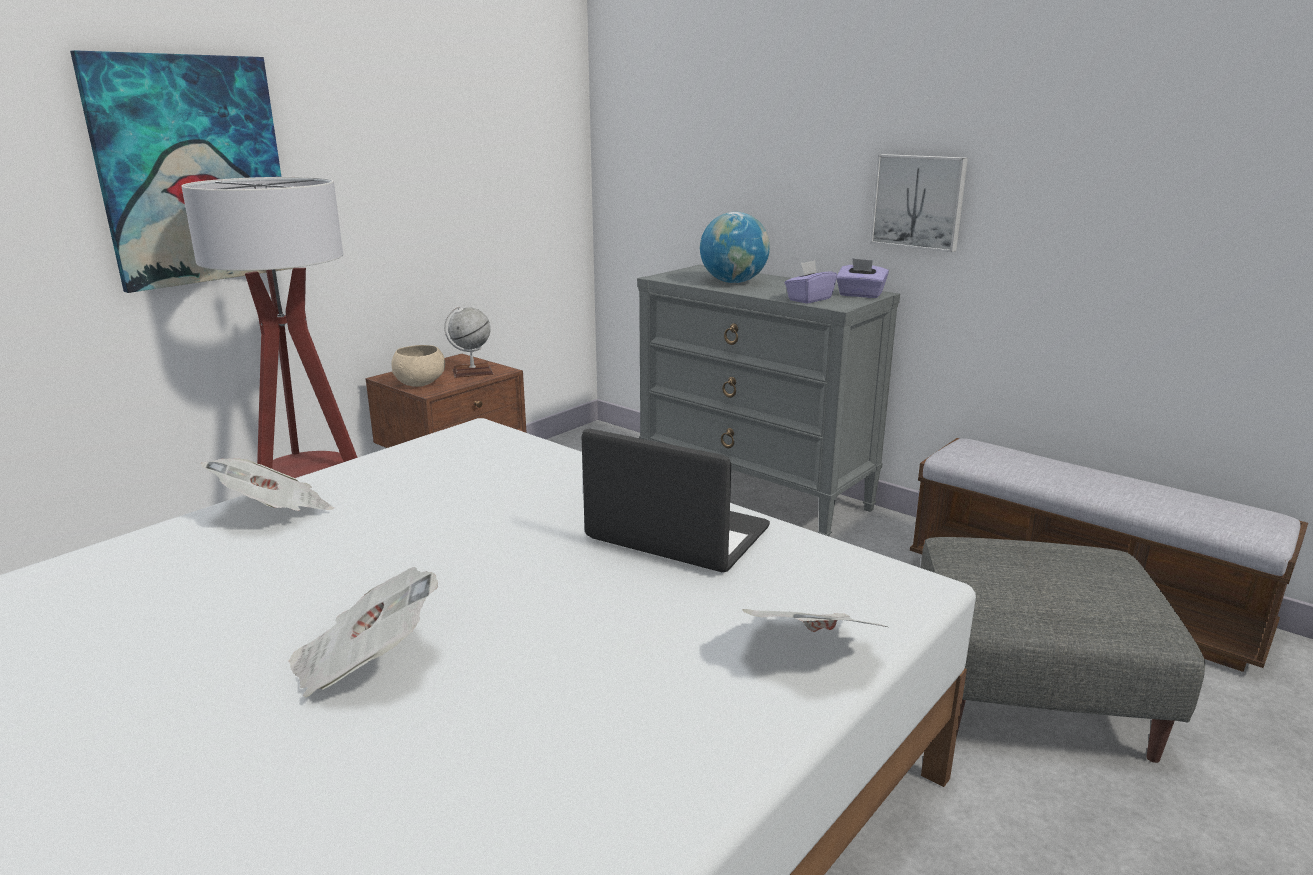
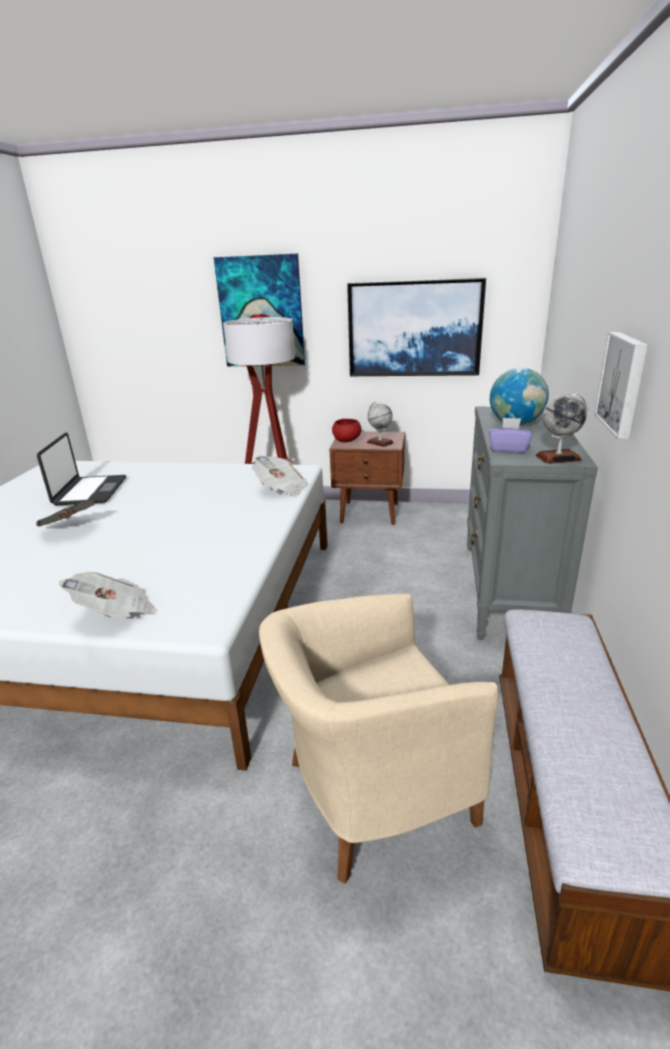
camera: 60 degrees right, 5 degrees up
newspaper [201,459,334,511] -> newspaper moved to [252,455,307,496]
beige bowl [392,345,445,387] -> red bowl [332,419,361,442]
laptop [582,428,770,572] -> laptop moved to [37,432,126,505]
purple tissue box [836,258,889,298] -> globe [535,392,588,464]
grey ottoman [921,537,1205,763] -> beige armchair [259,594,498,884]
none -> picture [347,278,486,376]

